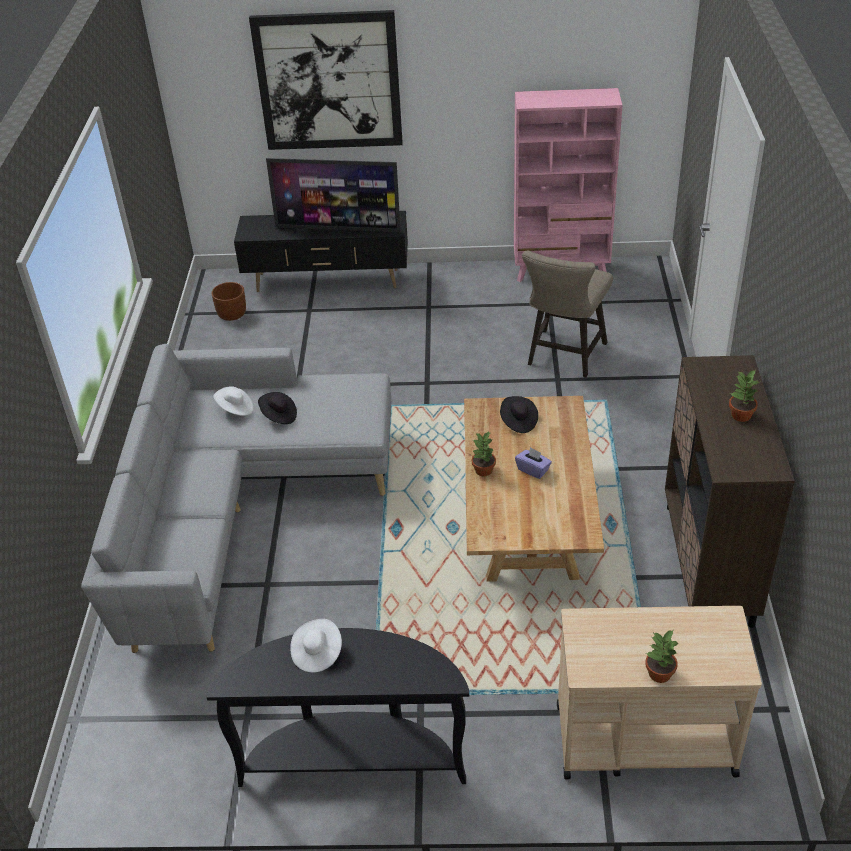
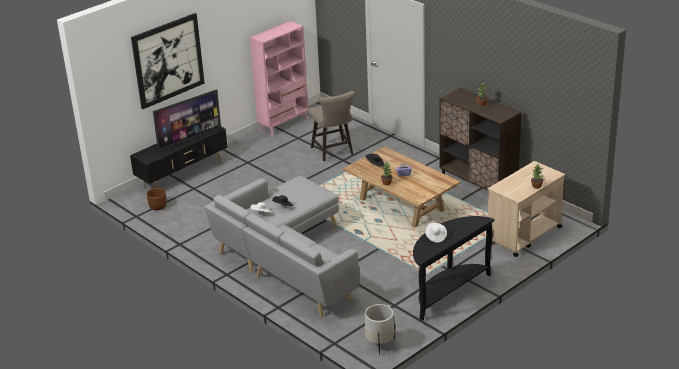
camera: 45 degrees left, 10 degrees down
none -> white planter [365,304,395,354]

